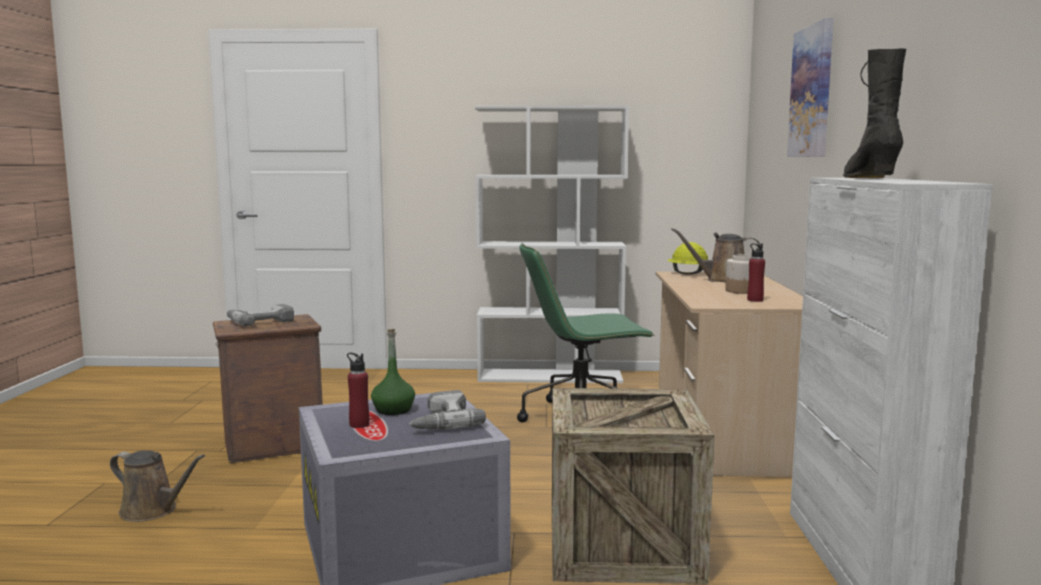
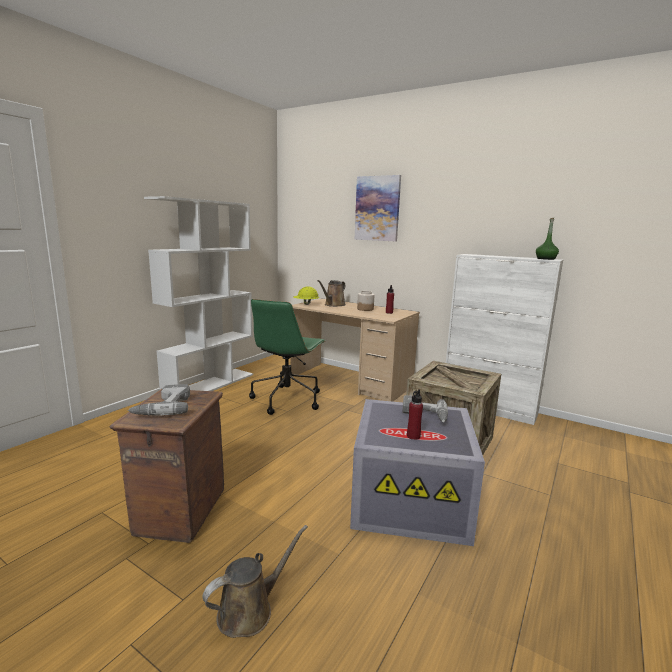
camera: 60 degrees left, 5 degrees up
green bottle [371,329,415,415] -> green bottle moved to [536,218,559,260]
black boot [843,49,906,178] -> none

